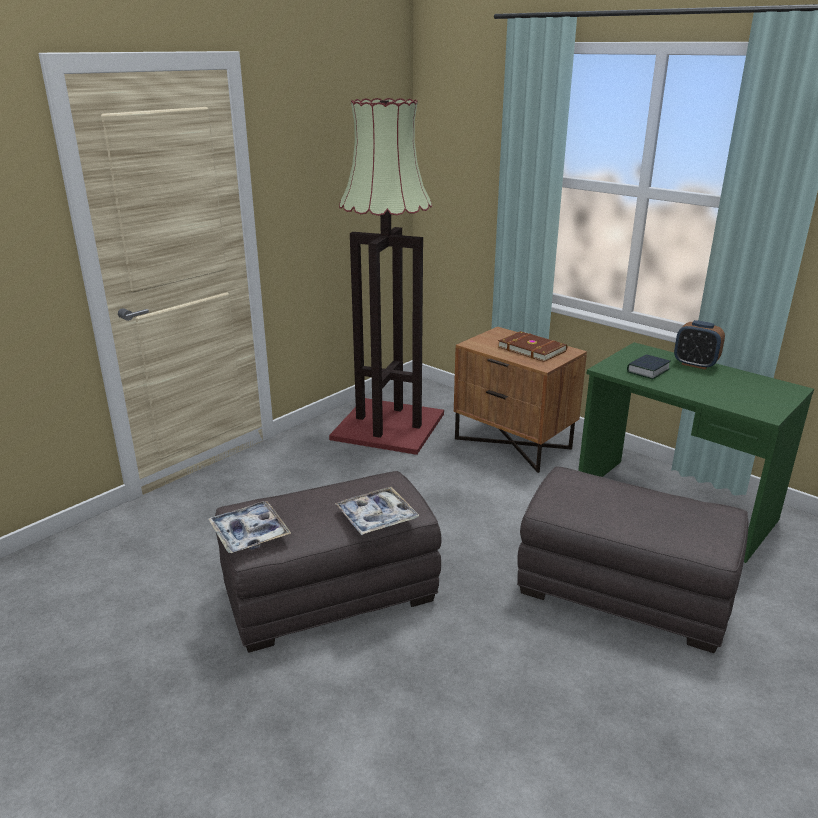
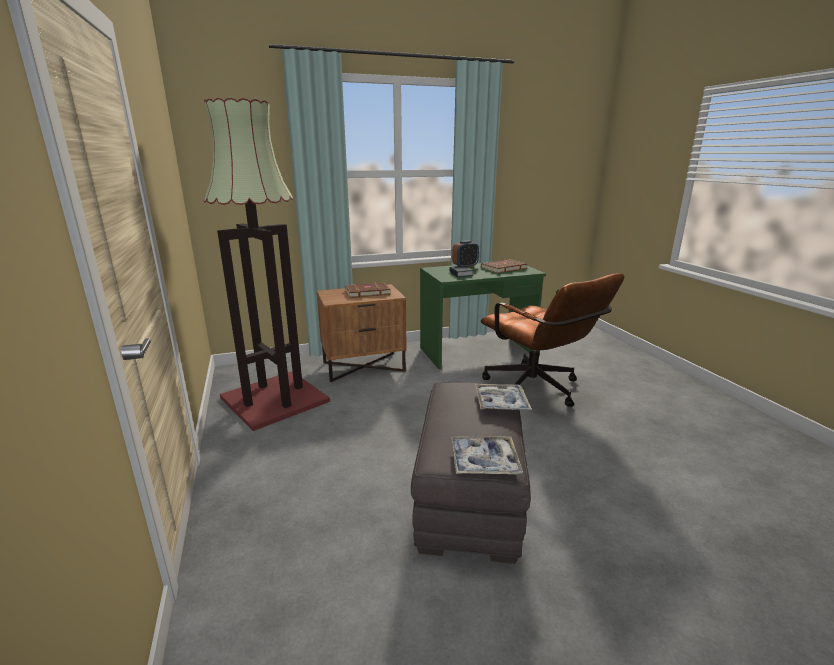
camera: 60 degrees left, 5 degrees down
grey ottoman [517,466,748,653] -> brown office chair [481,273,624,407]
none -> brown book [481,259,527,273]

